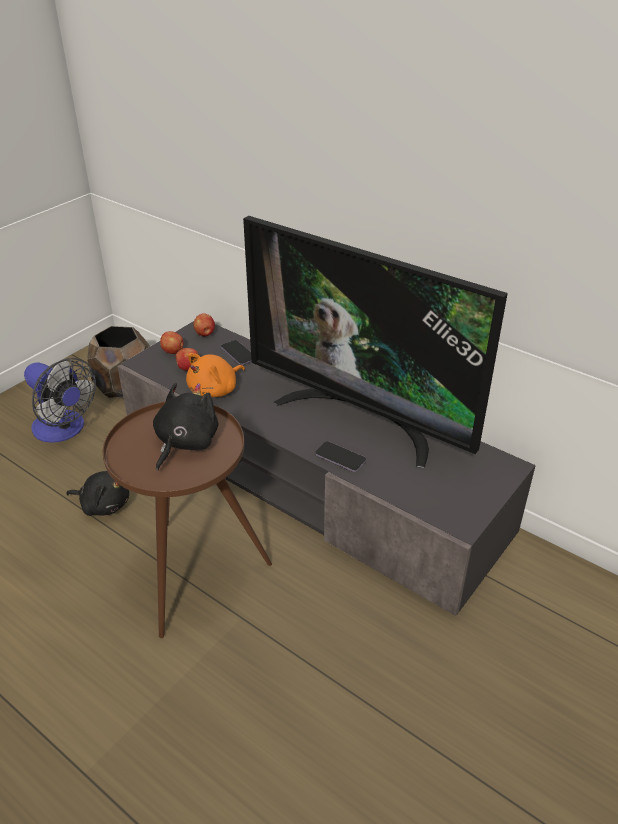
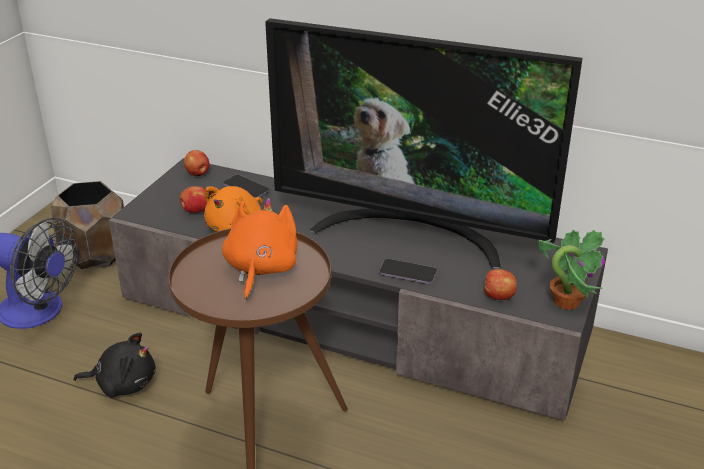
camera: 15 degrees left, 5 degrees down
black plush toy [153,383,219,471] -> orange plush toy [222,198,298,300]
apple [160,331,184,354] -> apple moved to [484,269,517,300]
none -> potted plant [538,229,605,310]

